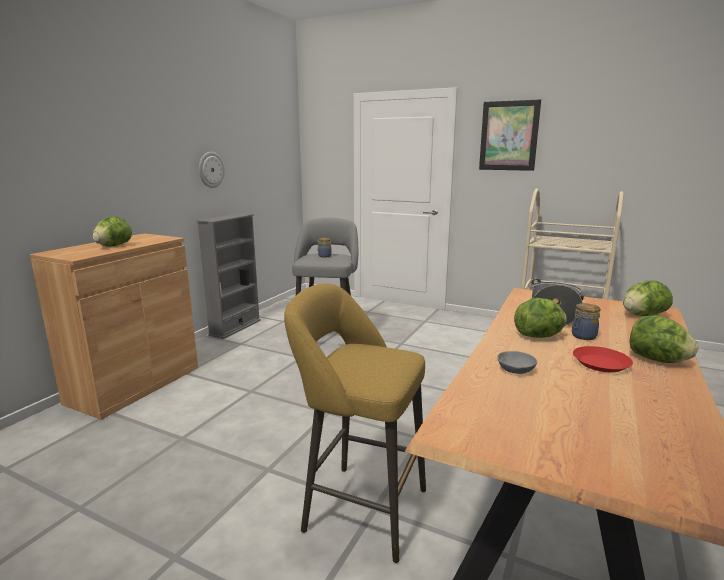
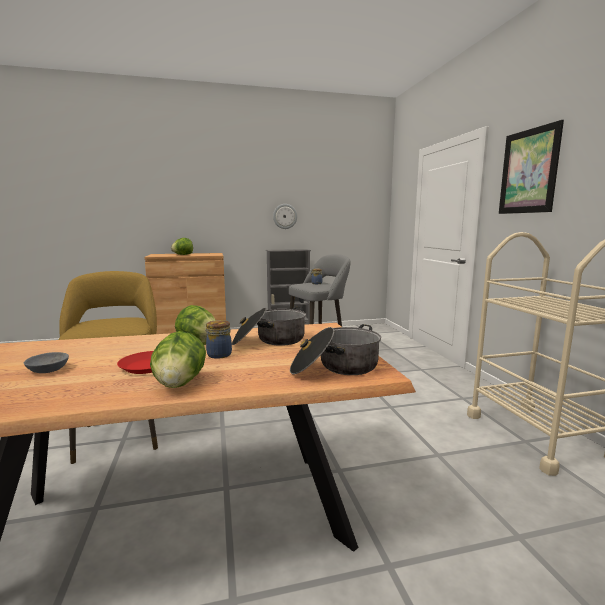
camera: 50 degrees right, 5 degrees down
grey bowl [497,351,537,374] -> grey bowl moved to [24,352,69,373]
lettuce [623,280,673,316] -> cooking pot [290,324,381,375]

